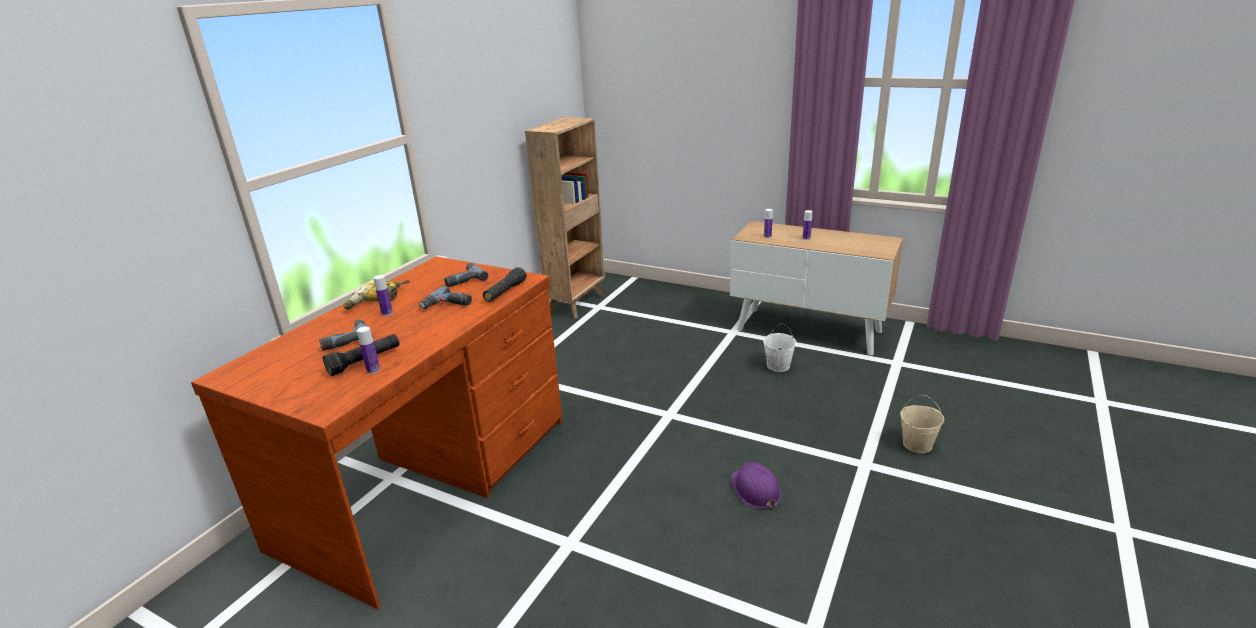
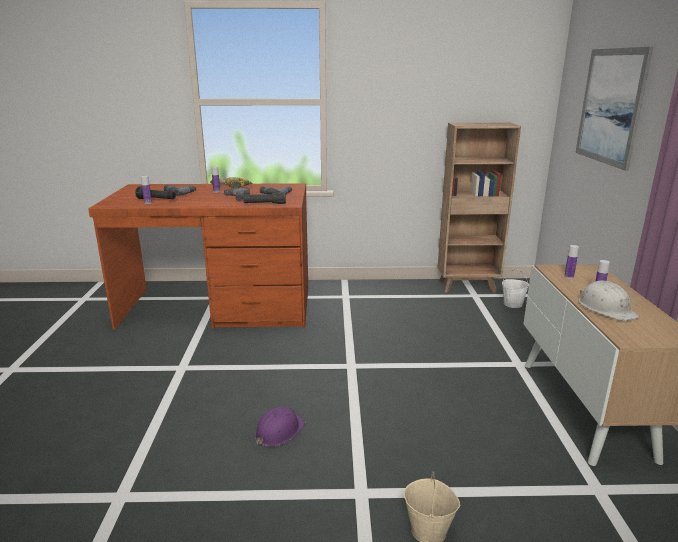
camera: 60 degrees right, 5 degrees down
white bucket [763,323,796,372] -> white bucket moved to [502,269,529,308]
none -> picture [575,47,653,171]
none -> white hard hat [579,281,639,321]

